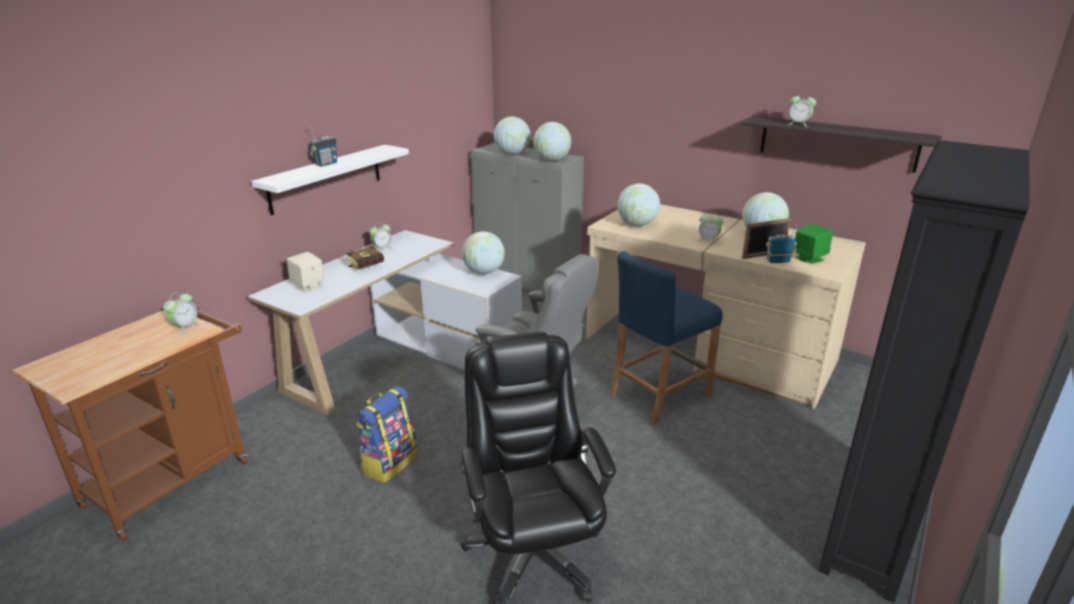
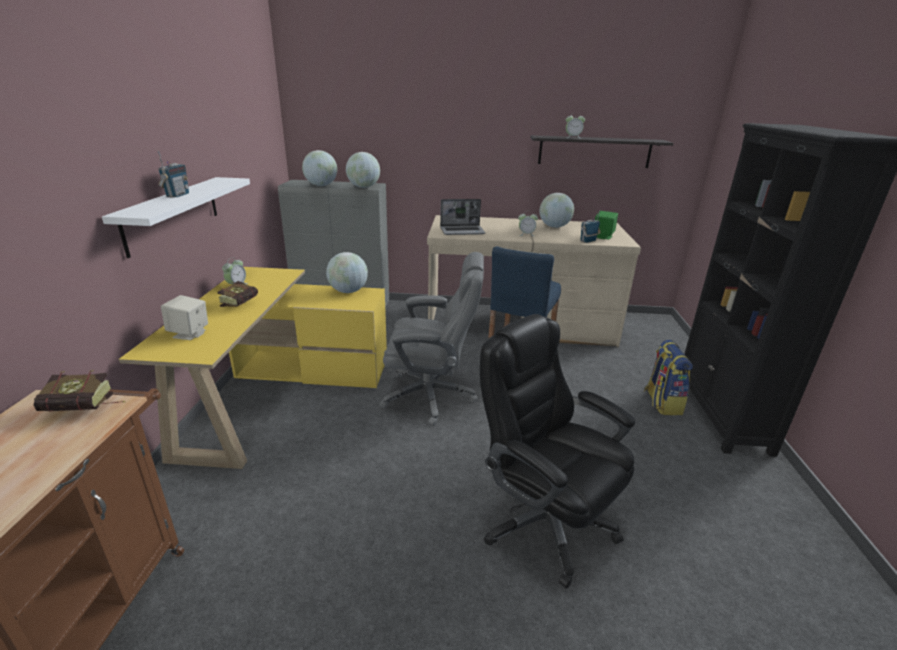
camera: 30 degrees left, 0 degrees up
alarm clock [163,292,201,335] -> book [33,370,126,412]
white desk [248,230,522,416] -> yellow desk [119,267,387,469]
backpack [356,386,417,483] -> backpack moved to [643,340,693,415]
globe [617,183,660,226] -> laptop [440,199,485,235]
picture frame [742,218,790,259] -> none

